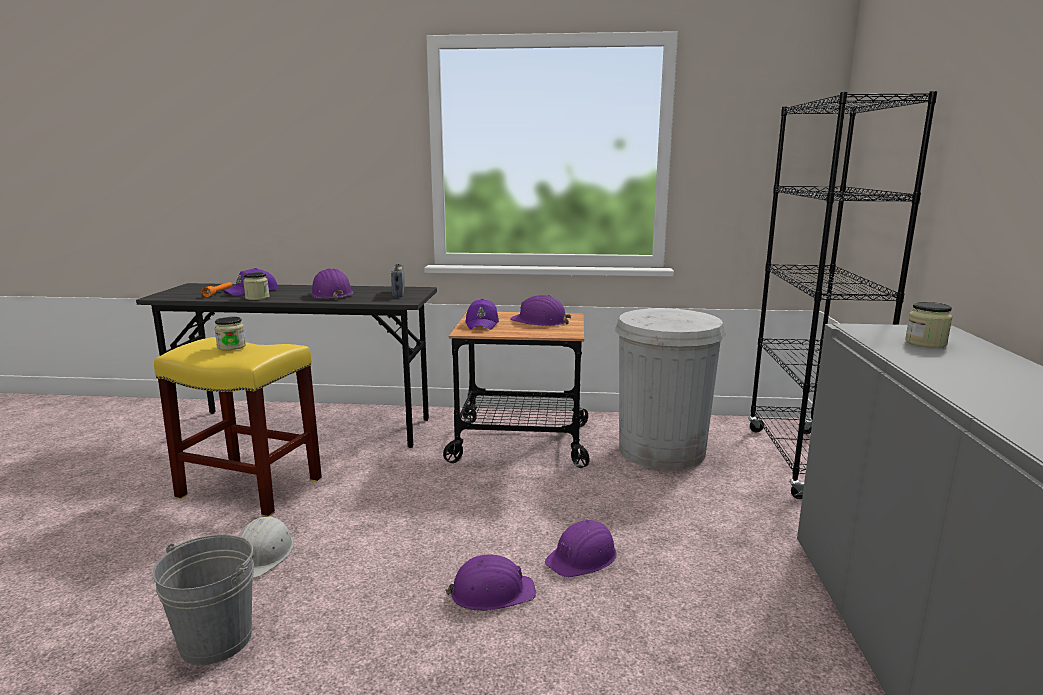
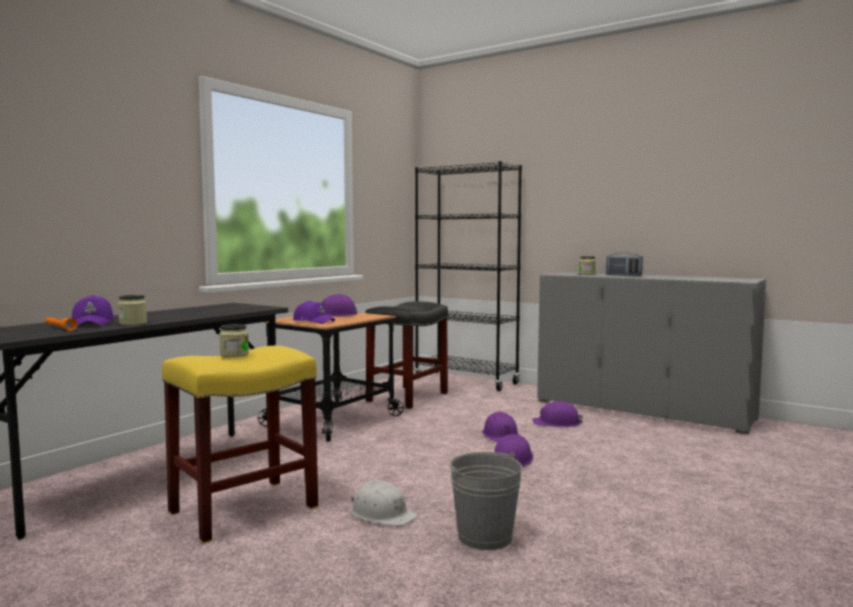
camera: 60 degrees left, 10 degrees down
purple hard hat [311,268,353,300] -> purple hard hat moved to [532,401,583,427]
radio [391,264,405,297] -> radio moved to [606,253,643,276]
white trash can [615,308,726,470] -> black stool [365,301,448,409]

